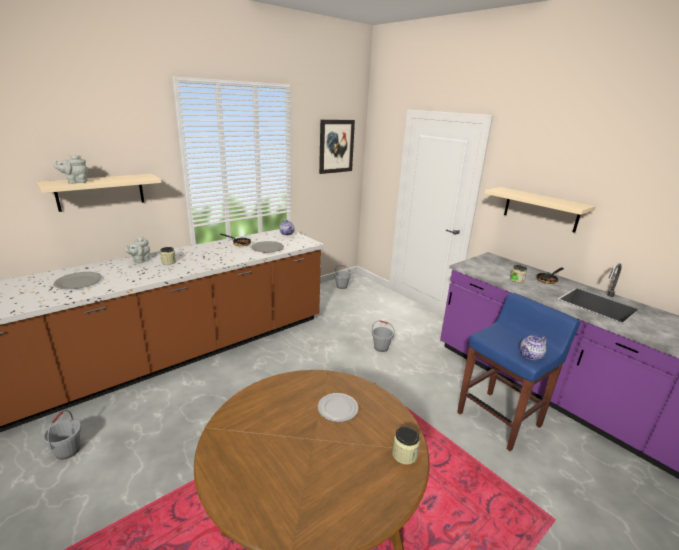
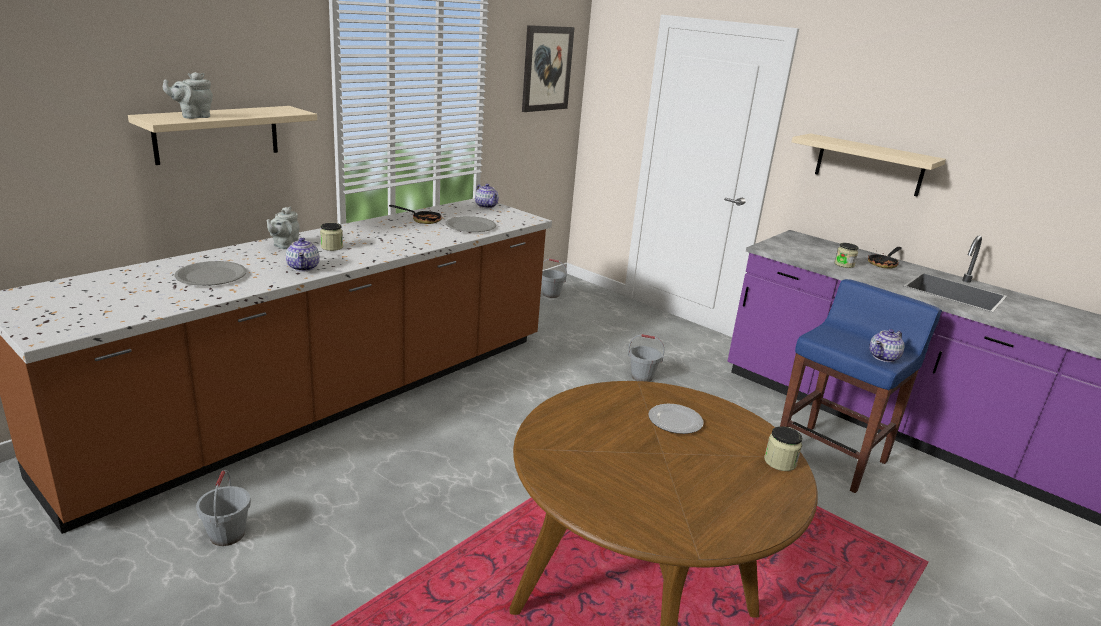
camera: 10 degrees left, 0 degrees up
none -> teapot [286,238,320,272]

